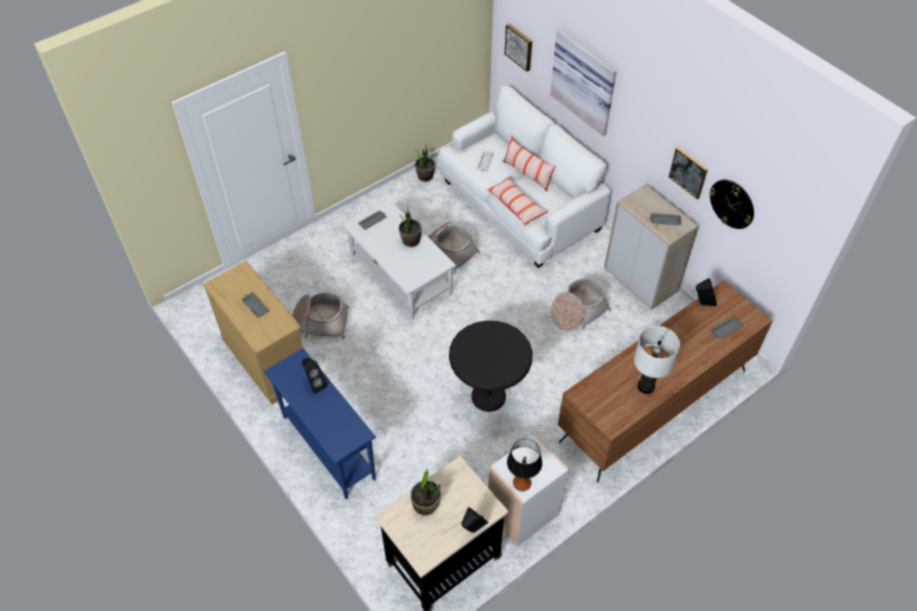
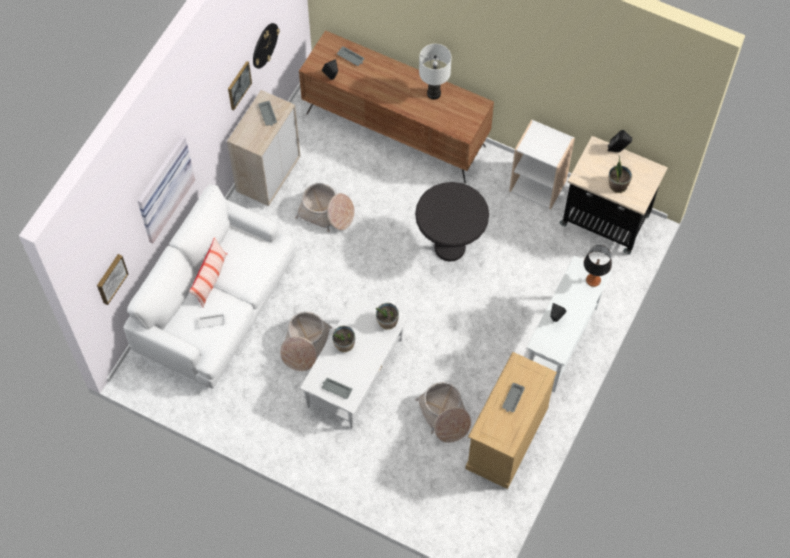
camera: 115 degrees left, 10 degrees up
blue console table [264,348,376,499] -> white console table [526,255,612,392]
potted plant [415,146,435,182] -> potted plant moved to [376,303,399,329]
pillow [486,177,548,225] -> none
table lamp [507,438,542,491] -> table lamp moved to [584,245,612,287]

